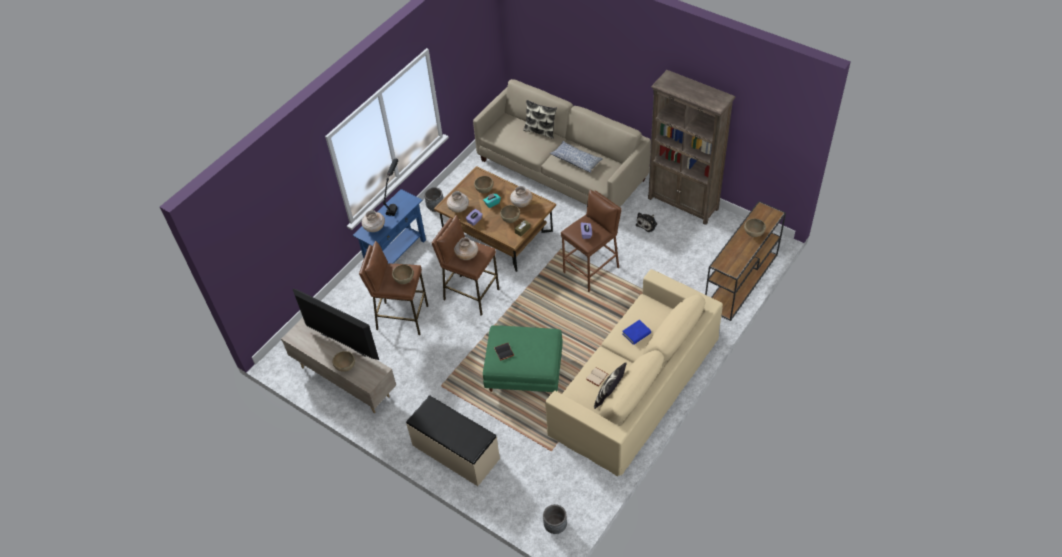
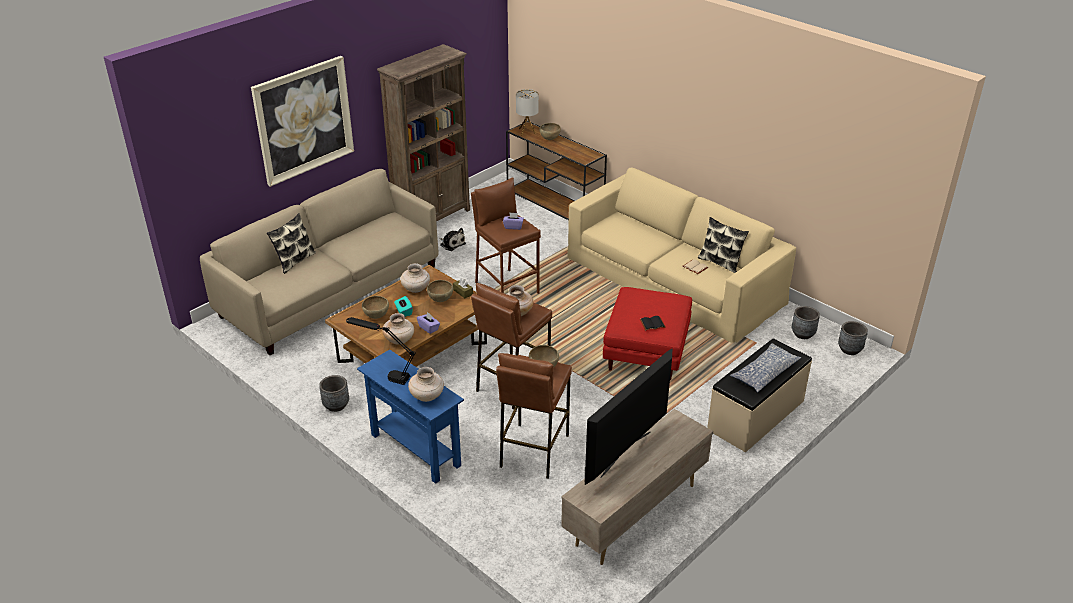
camera: 85 degrees left, 15 degrees down
brown bowl [332,351,355,372] -> none
green ottoman [483,325,563,392] -> red ottoman [603,287,692,380]
pillow [549,141,603,173] -> pillow moved to [730,343,801,393]
blue book [623,319,651,345] -> none
none -> picture [251,56,354,187]
none -> table lamp [516,89,539,135]
none -> grey planter [792,306,820,339]

